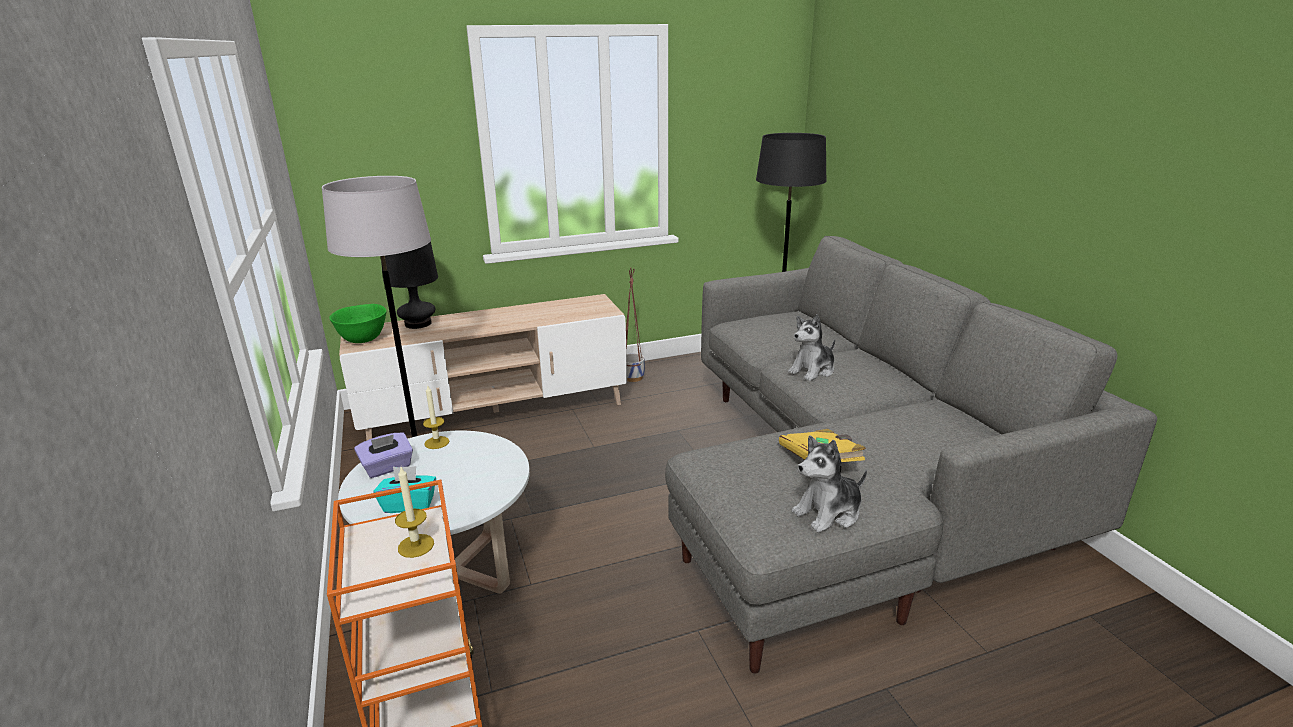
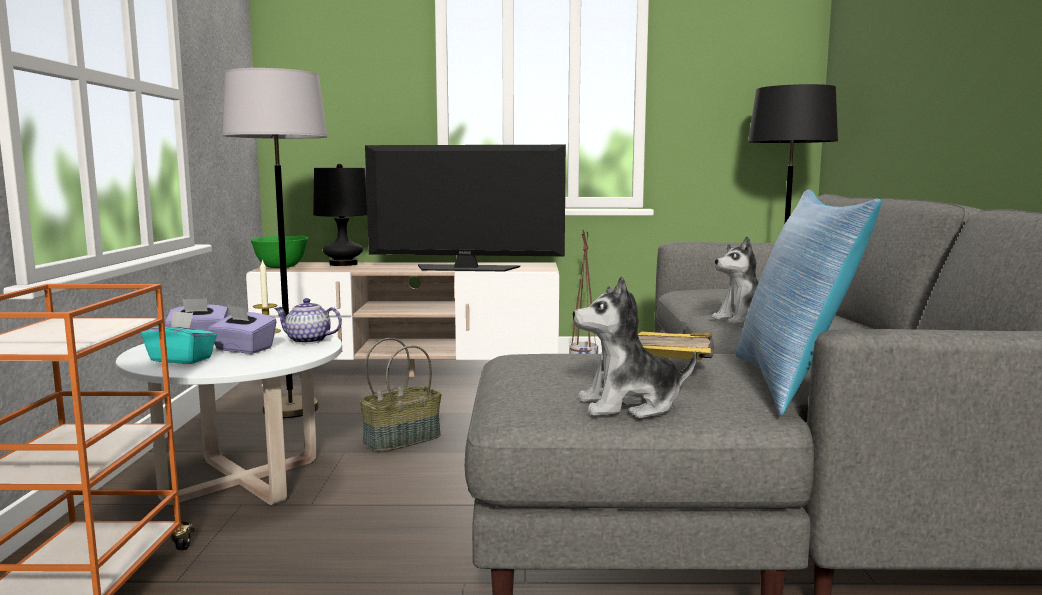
camera: 20 degrees right, 15 degrees down
candle [395,467,434,558] -> none
none -> purple tissue box [208,305,277,354]
none -> teapot [274,298,342,344]
none -> basket [360,338,442,452]
none -> television [365,145,566,271]
none -> pillow [736,189,881,415]

